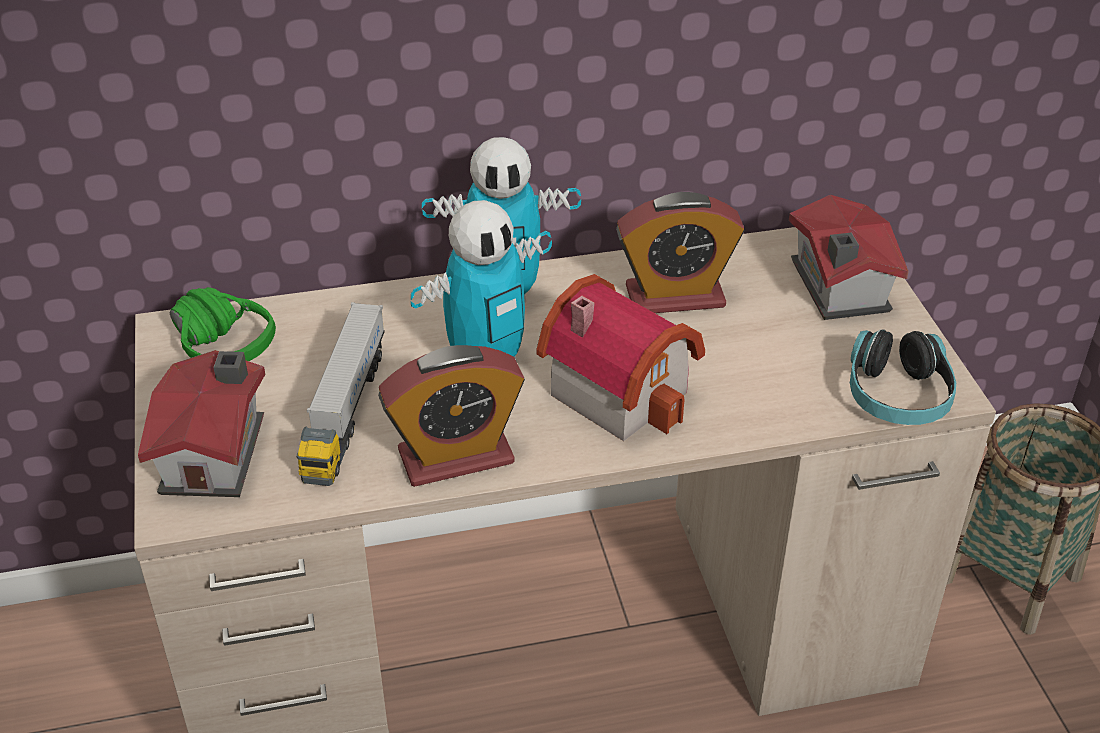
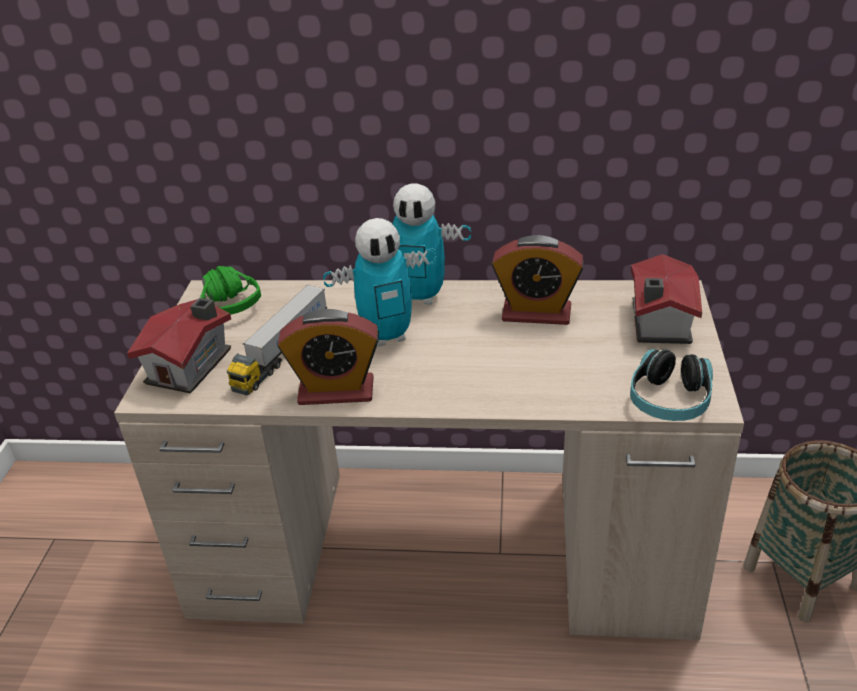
camera: 20 degrees right, 5 degrees down
toy house [536,274,705,441] -> none

